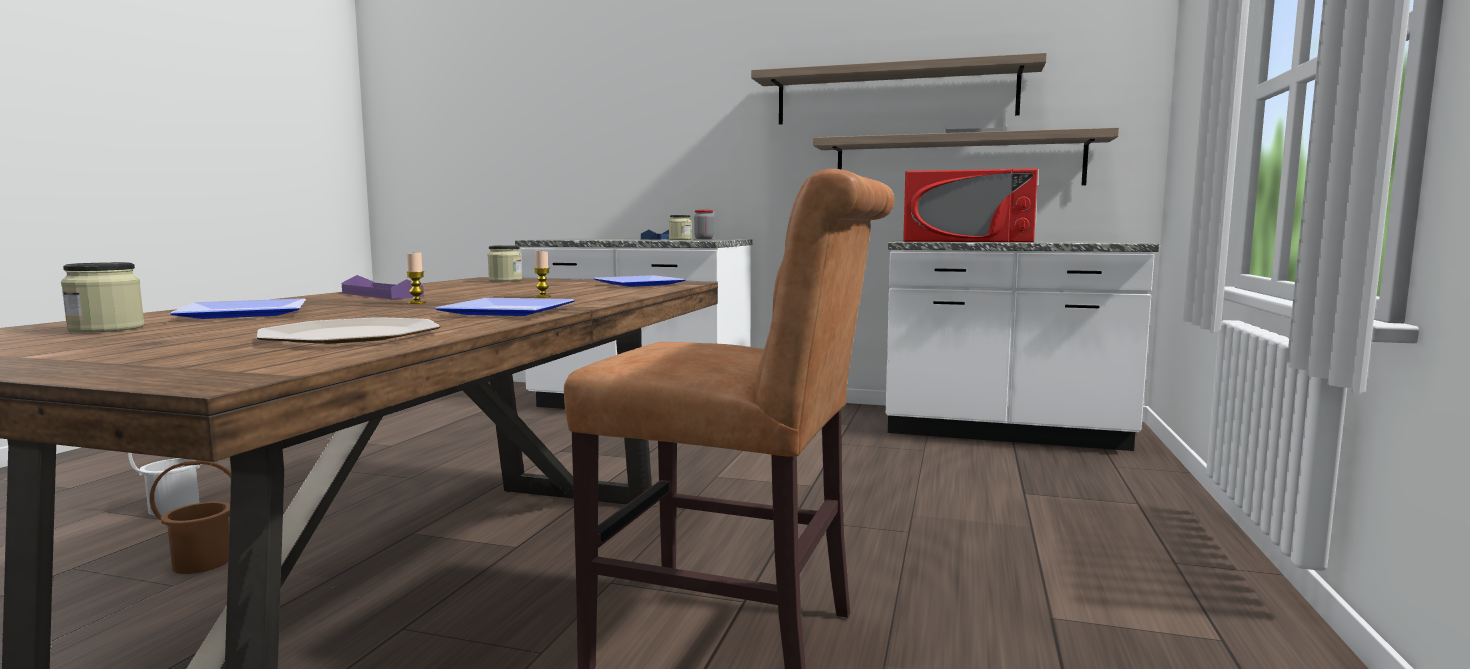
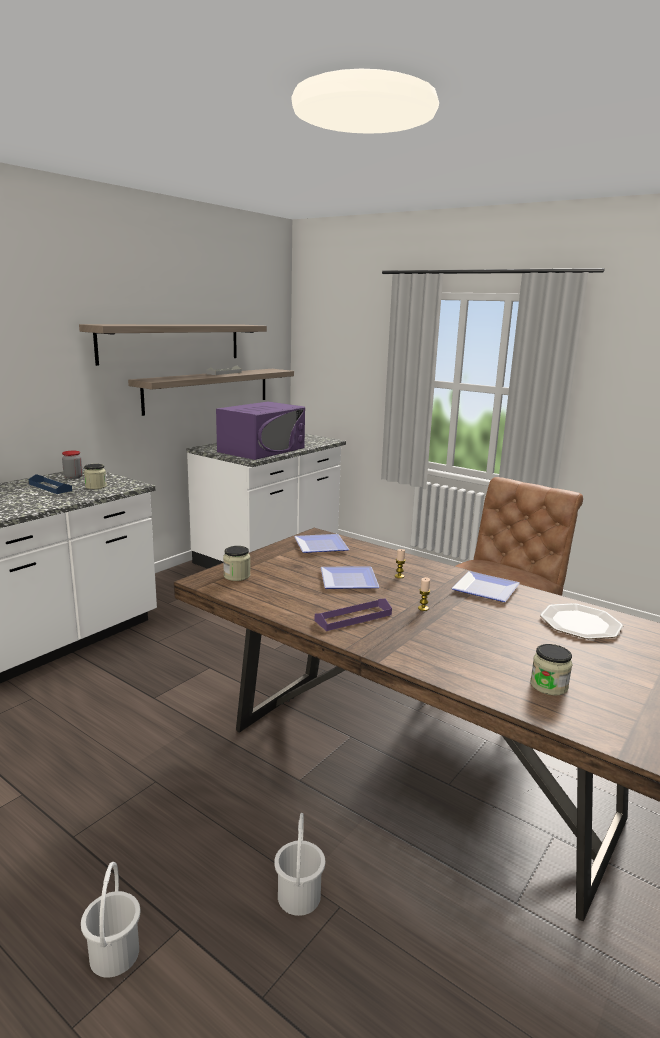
camera: 70 degrees left, 10 degrees up
brown bucket [150,460,231,574] -> white bucket [274,813,325,916]
plate [169,298,306,319] -> plate moved to [321,566,379,589]
red microwave [903,169,1038,242] -> purple microwave [216,402,305,460]

